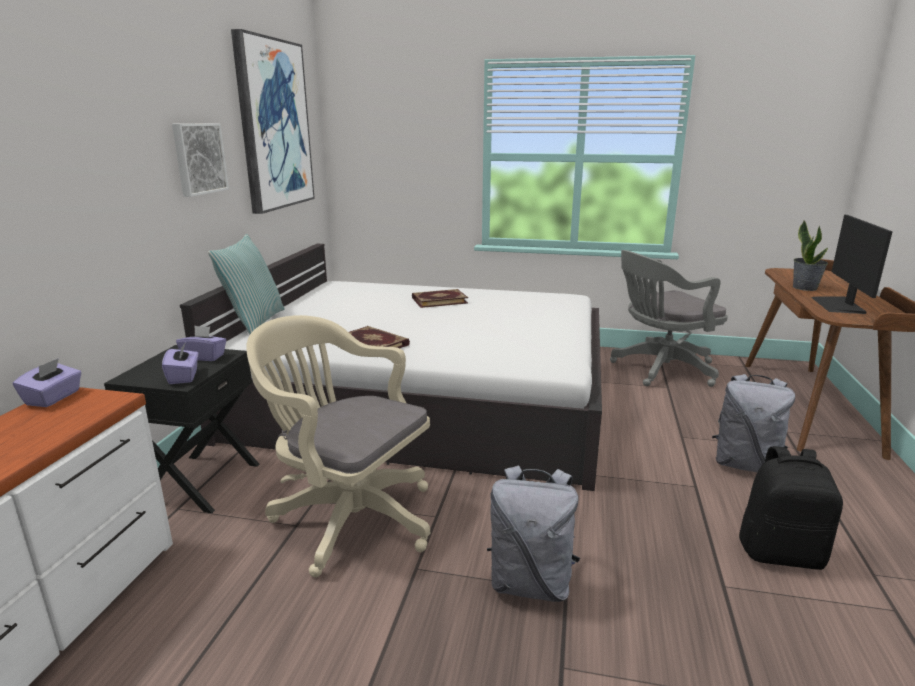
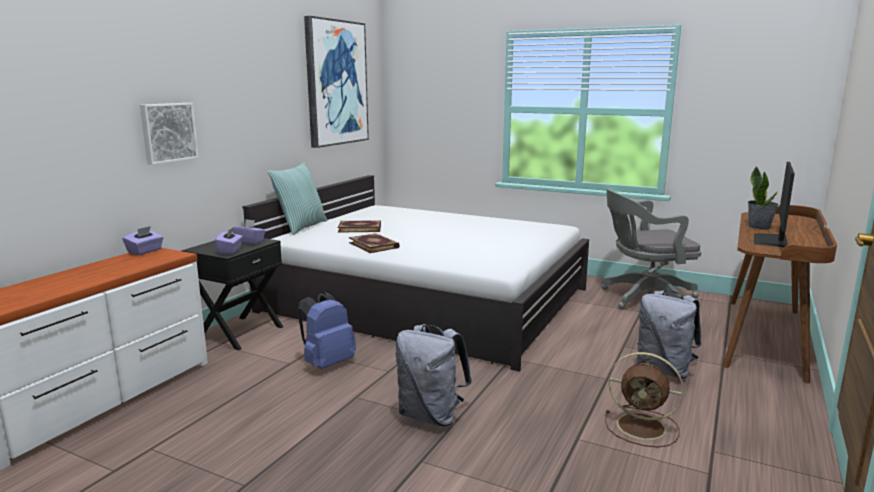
camera: 15 degrees right, 5 degrees down
picture [172,123,229,197] -> picture moved to [140,103,199,165]
beige office chair [246,315,430,577] -> blue backpack [298,293,356,369]
book [412,289,468,308] -> book moved to [338,220,381,233]
black backpack [739,446,843,570] -> brown fan [605,352,684,447]

